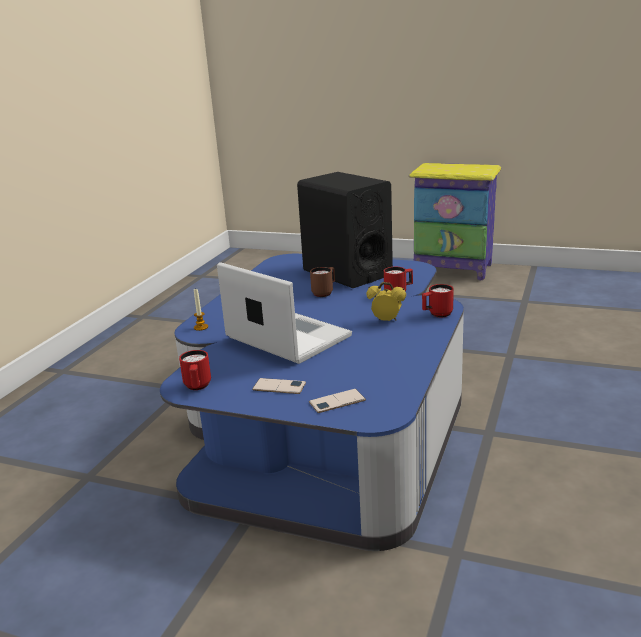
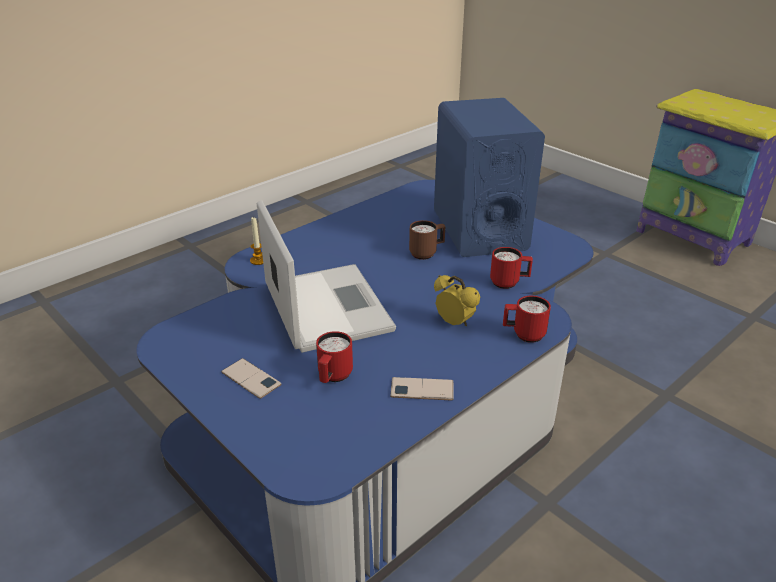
camera: 25 degrees right, 10 degrees up
red mug [179,350,211,390] -> red mug moved to [316,331,353,383]
black speaker [297,172,393,288] -> blue speaker [434,98,545,257]
phone [309,389,366,413] -> phone moved to [390,377,454,400]

